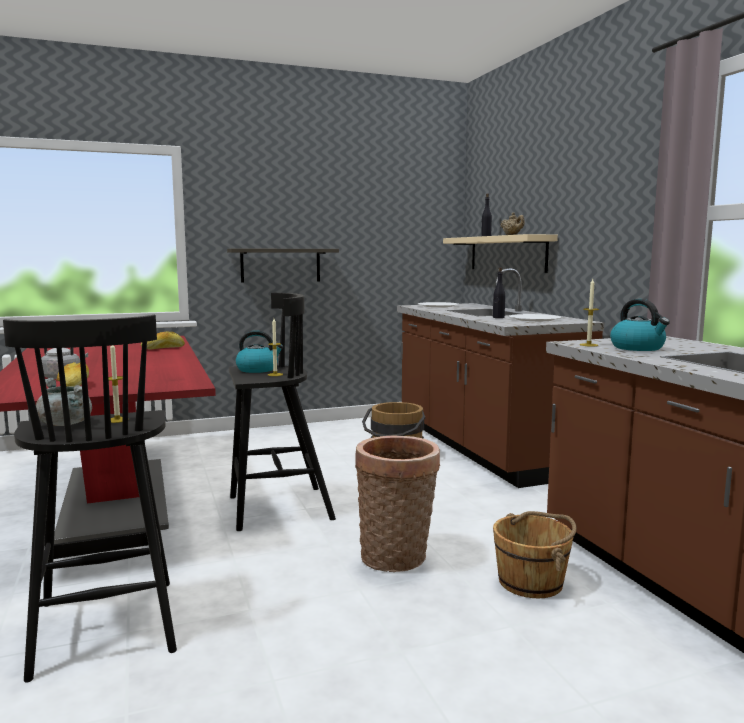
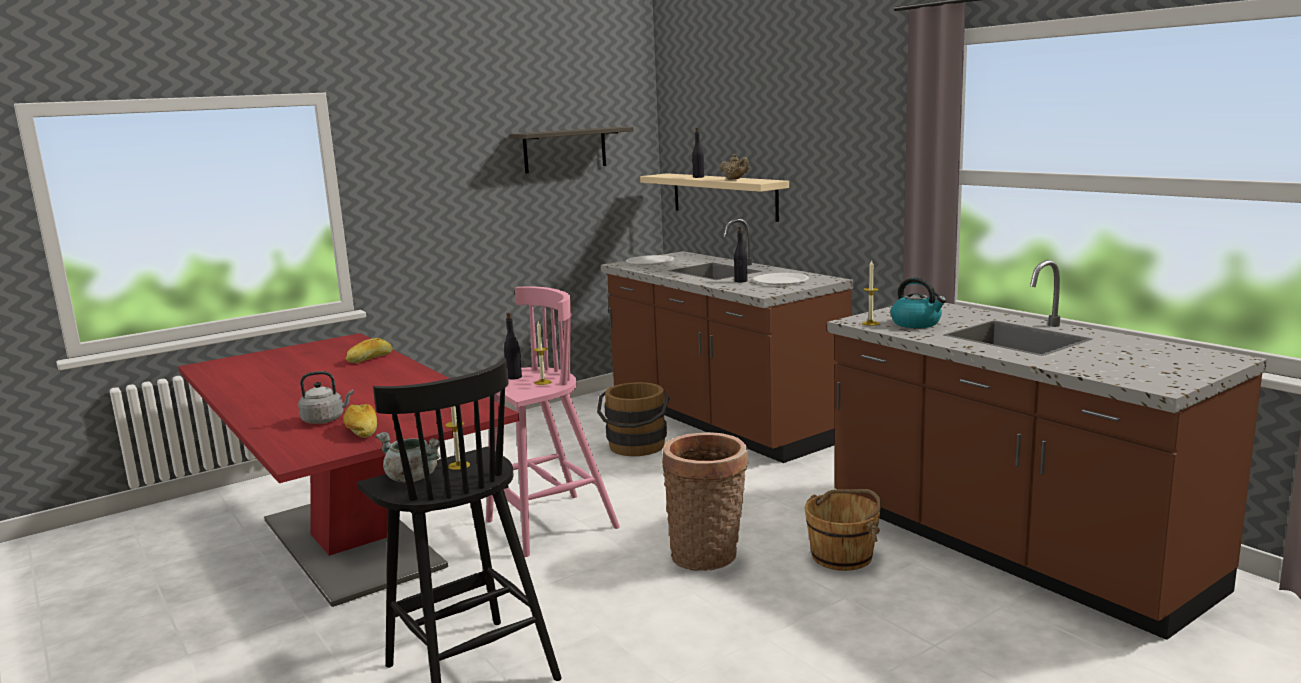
camera: 15 degrees left, 5 degrees up
shelf [227,249,339,283] -> shelf moved to [509,127,633,173]
black stool [229,293,336,531] -> pink stool [486,286,620,557]
kettle [236,330,283,373] -> black bottle [504,312,522,380]

